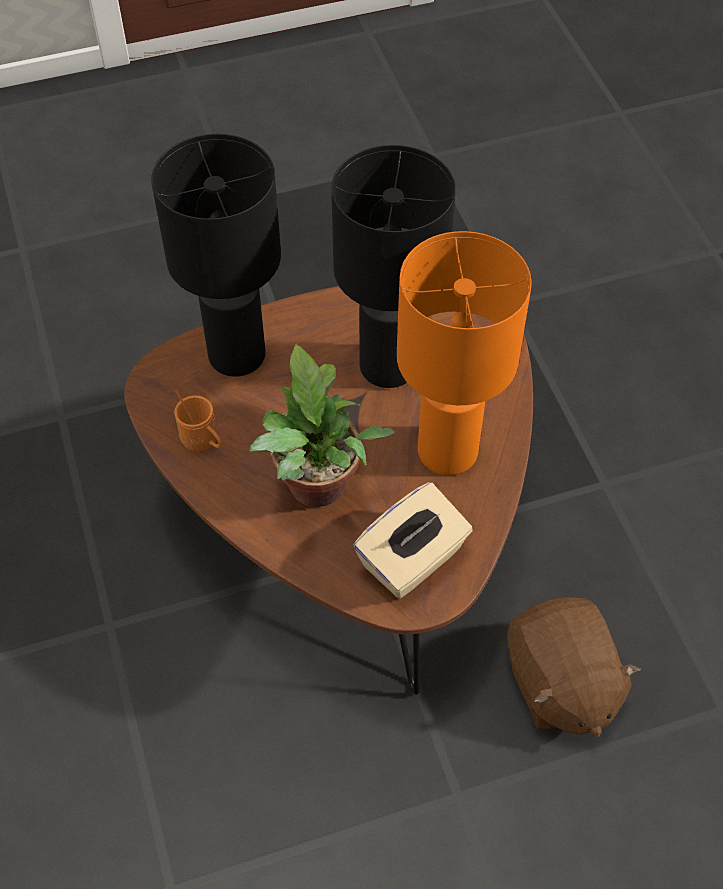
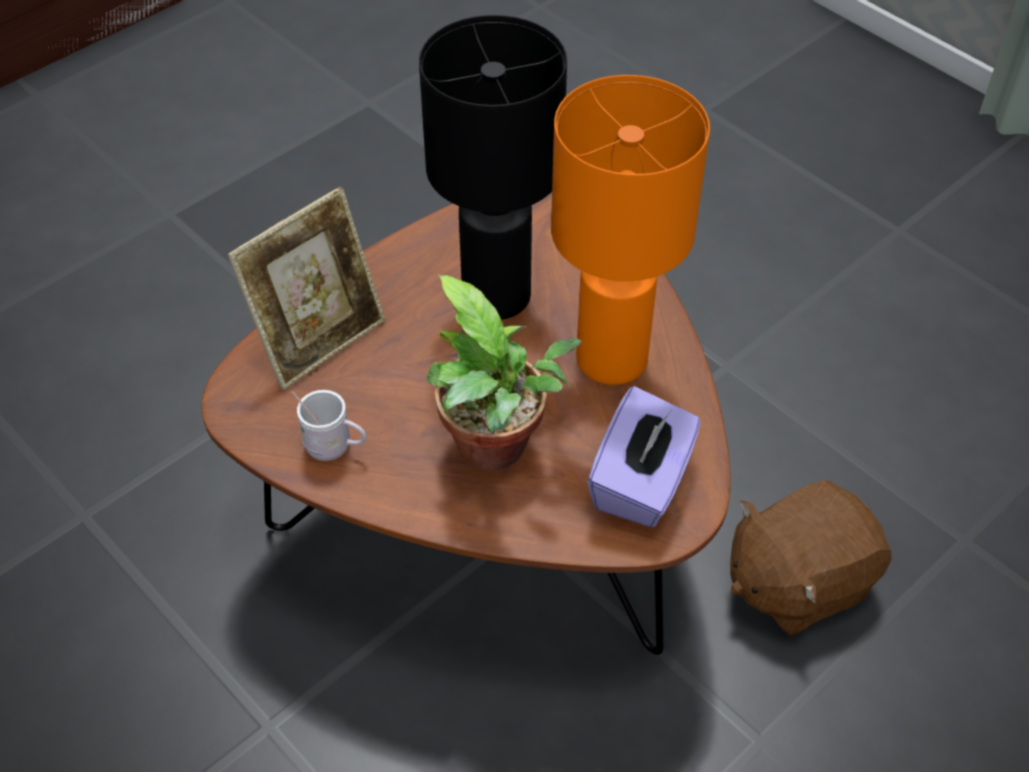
camera: 25 degrees left, 5 degrees down
black table lamp [151,134,281,377] -> picture frame [227,187,386,390]
orange mug [174,390,222,452] -> white mug [292,390,367,461]
beige tissue box [353,482,473,599] -> purple tissue box [588,386,701,528]
brown plush toy [507,597,641,737] -> brown plush toy turned 105 degrees clockwise [730,480,891,636]

